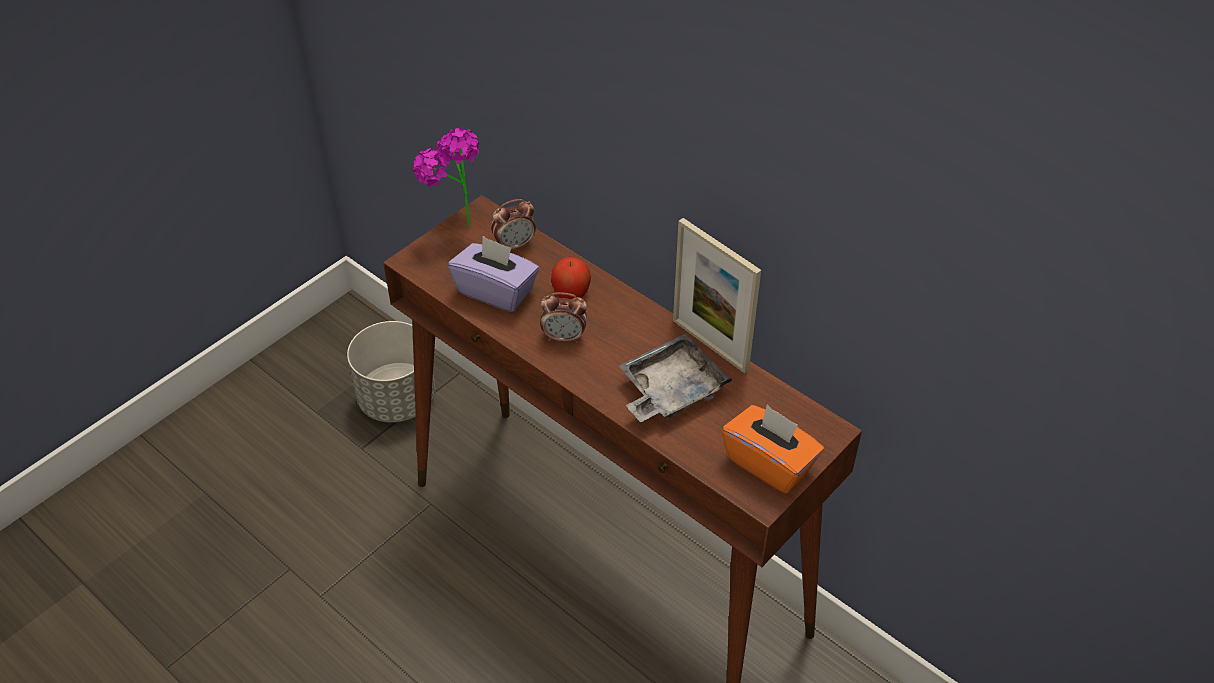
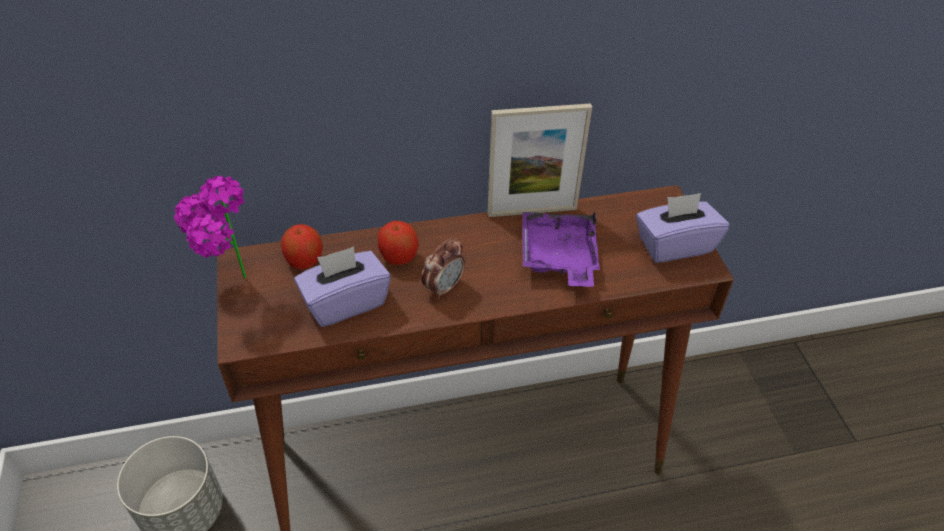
camera: 55 degrees left, 0 degrees up
alarm clock [491,199,536,249] -> apple [281,224,323,269]
grey tray [619,334,733,422] -> purple tray [522,212,600,287]
orange tissue box [722,404,824,494] -> purple tissue box [636,193,730,263]

